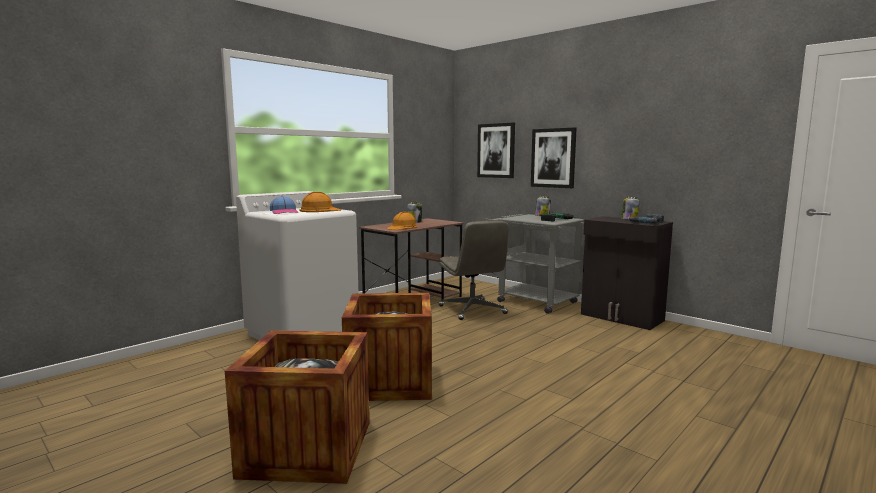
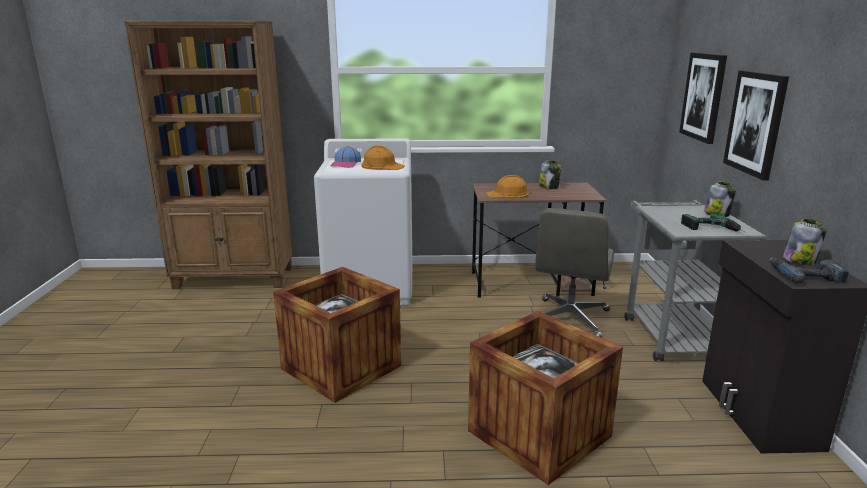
camera: 45 degrees right, 10 degrees up
crate [225,330,369,484] -> crate moved to [468,311,623,485]
none -> brown bookcase [124,21,292,289]

